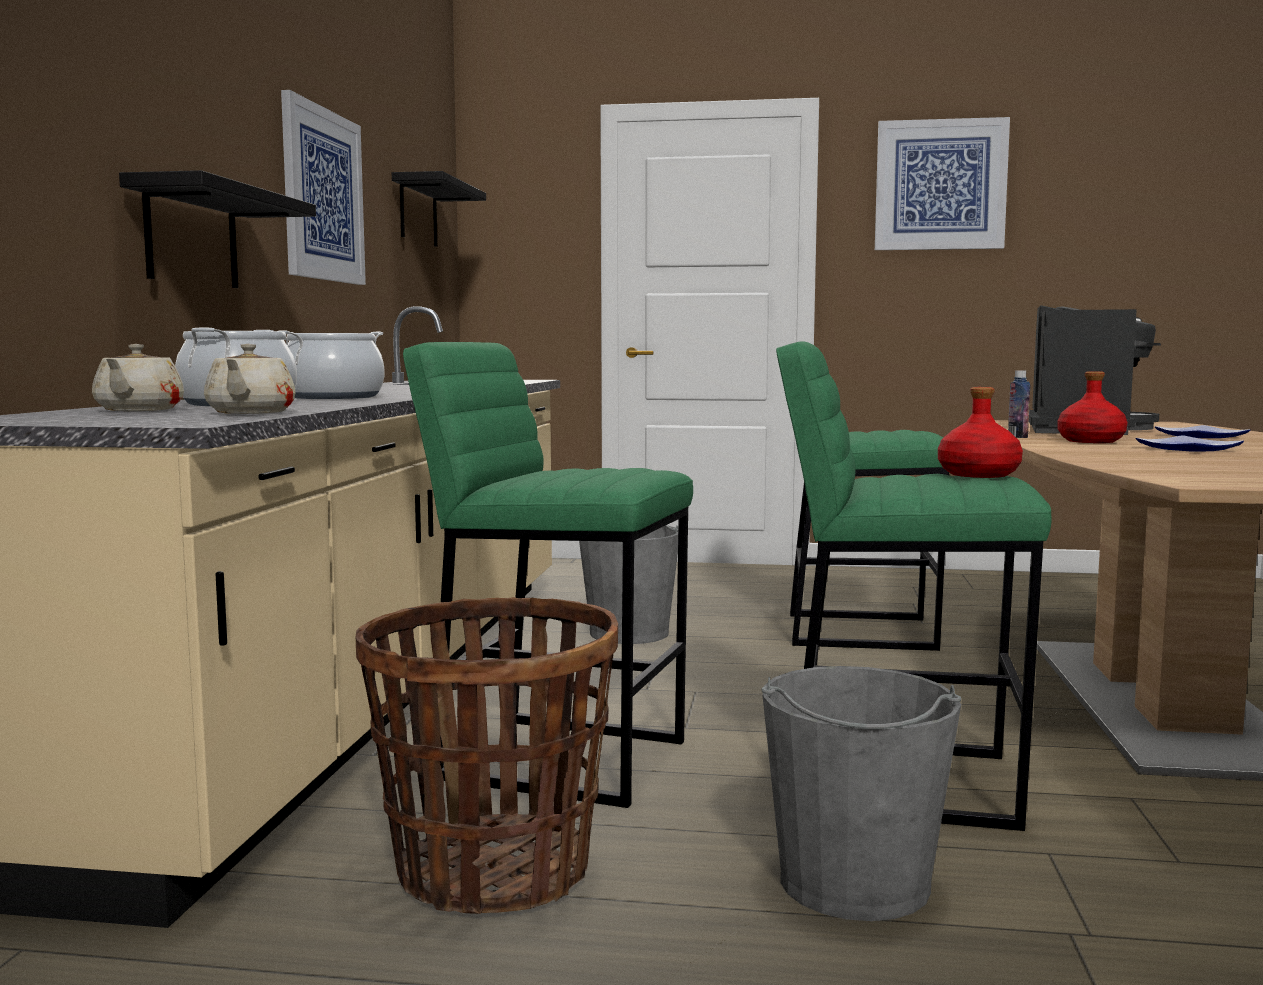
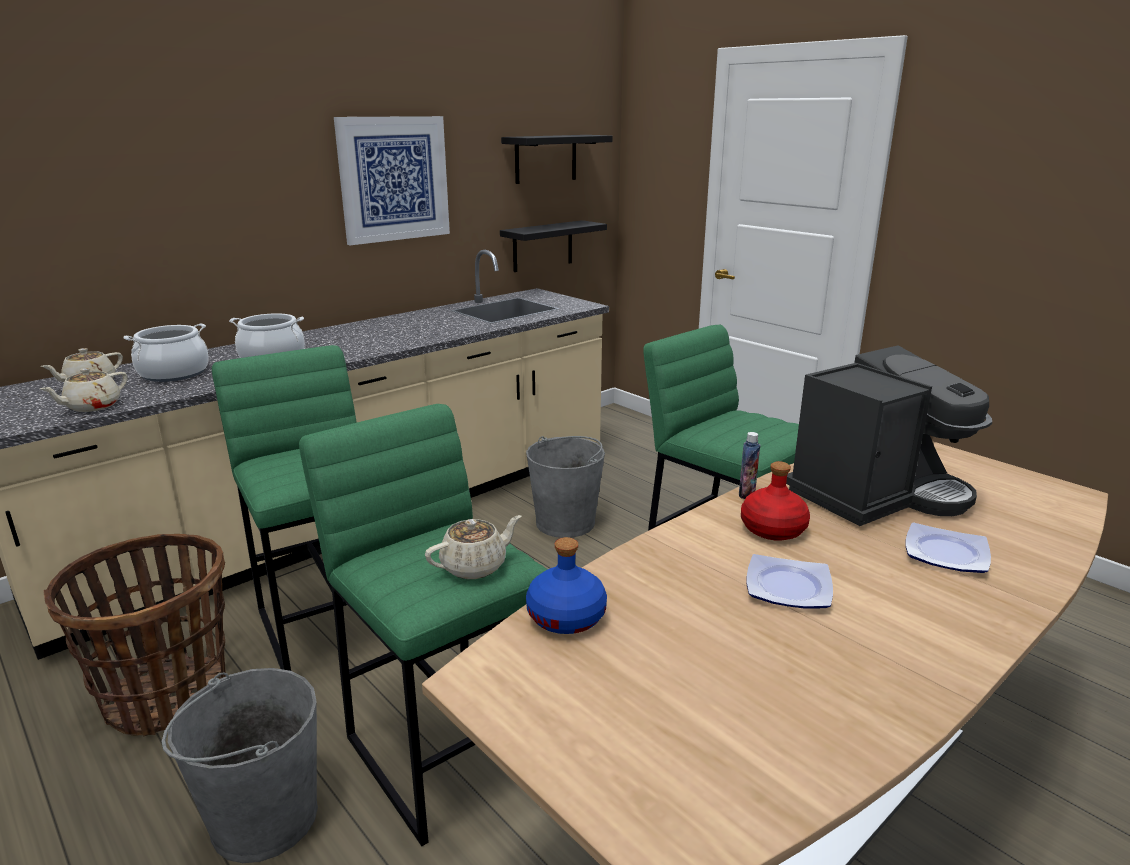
camera: 40 degrees right, 15 degrees up
black shelf [119,170,316,288] -> black shelf moved to [500,220,607,272]
picture [875,117,1010,250] -> none
red bottle [938,387,1023,478] -> beige teapot [425,515,522,579]
none -> blue bottle [526,537,607,634]

